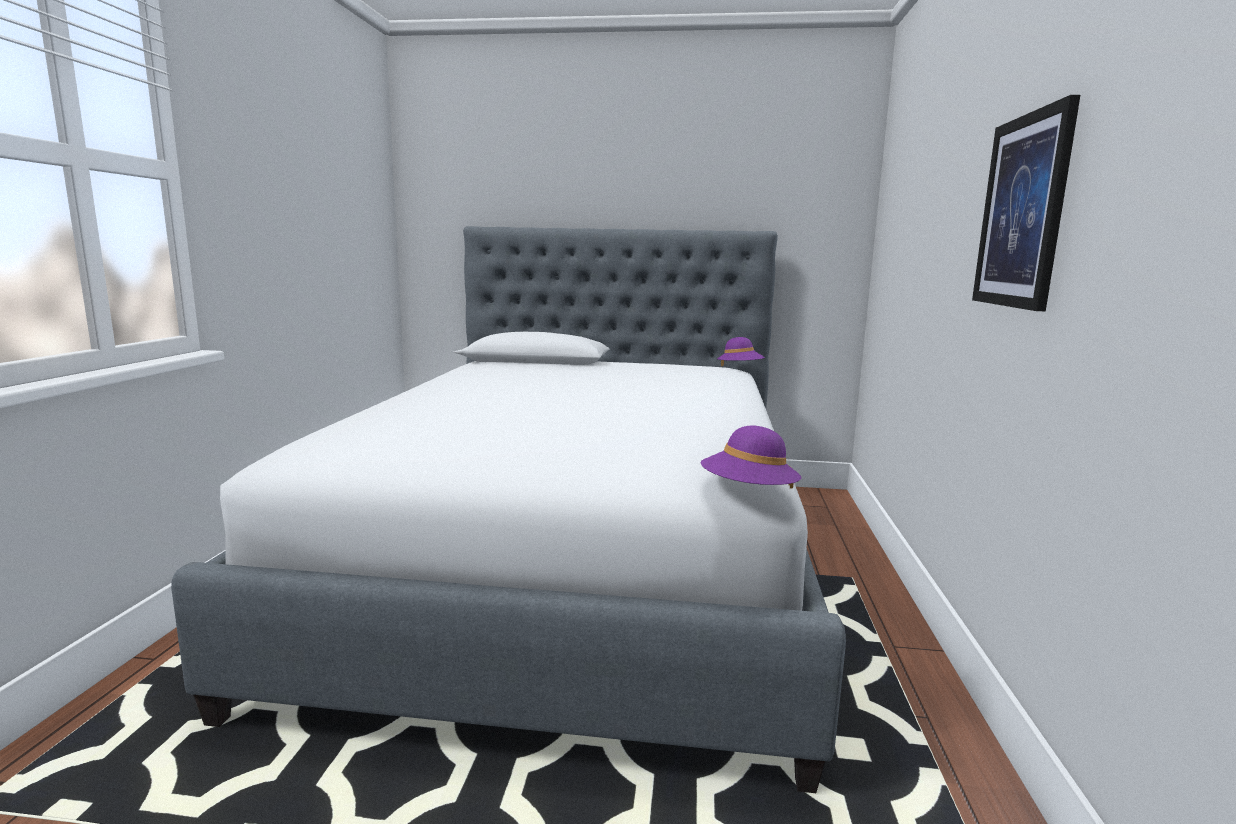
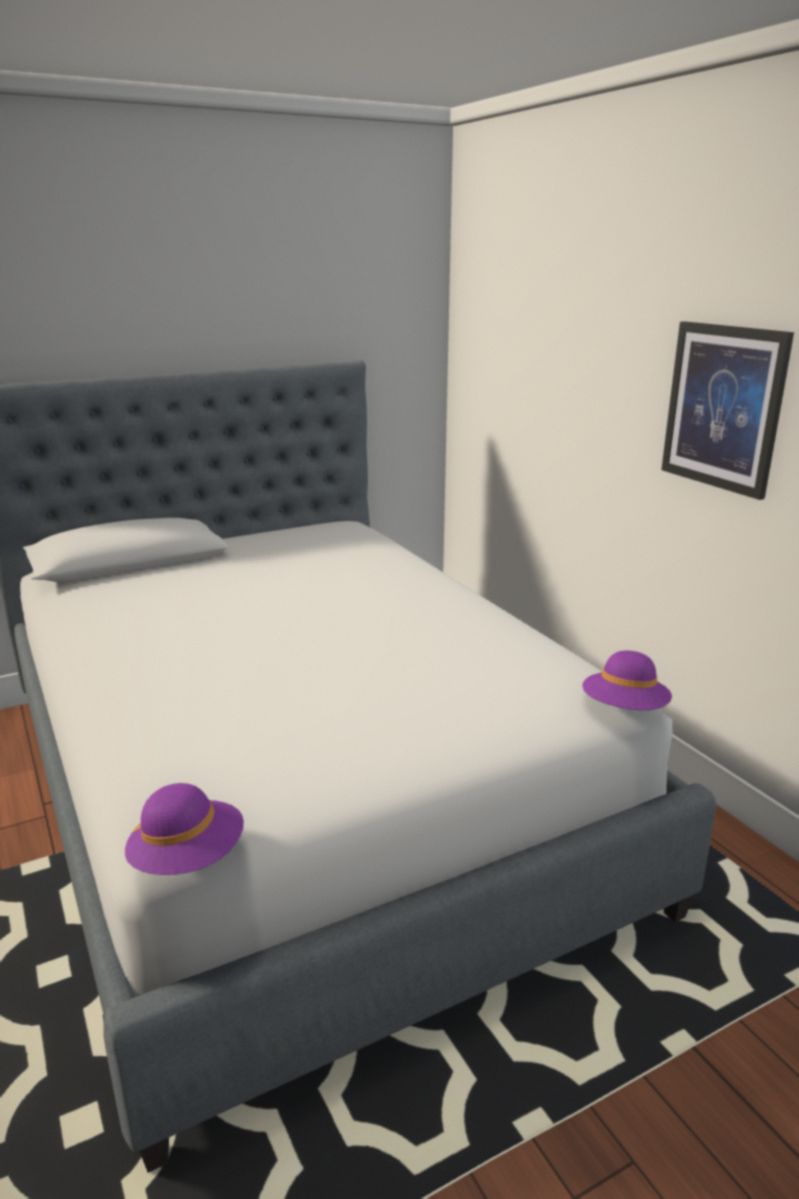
camera: 35 degrees left, 10 degrees up
purple hat [717,337,765,367] -> purple hat moved to [125,783,244,875]

